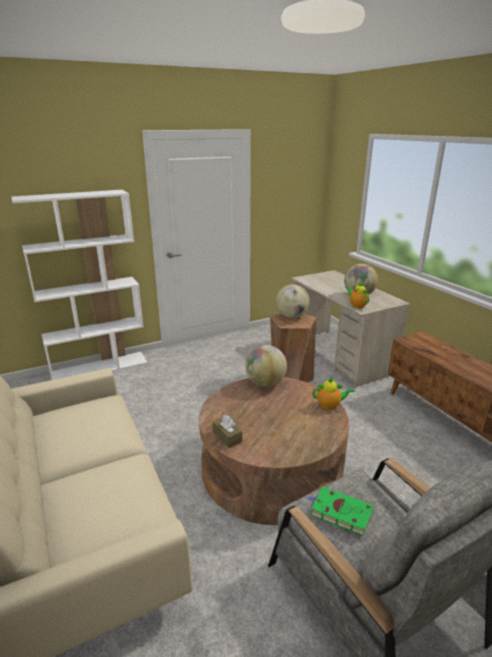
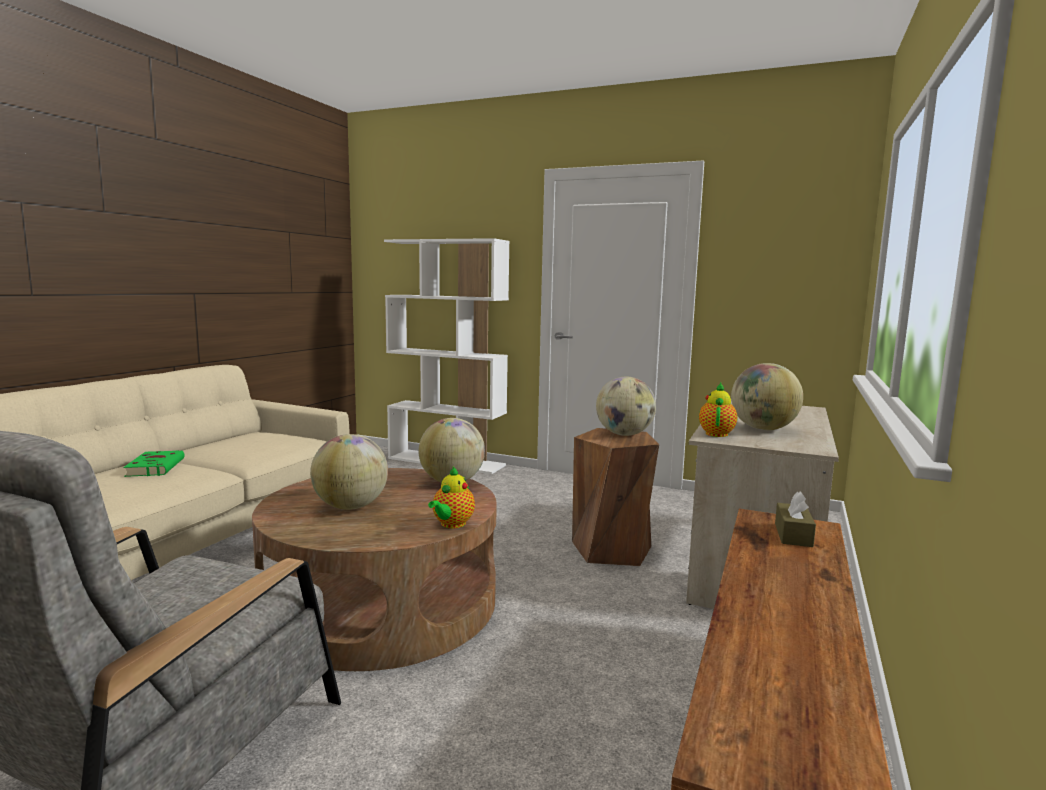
camera: 50 degrees right, 15 degrees down
brown tissue box [213,415,242,448] -> brown tissue box moved to [775,492,816,547]
green book [307,486,373,536] -> green book moved to [123,450,185,477]
teapot [312,377,355,410] -> teapot turned 60 degrees clockwise [428,467,475,528]
none -> globe [310,434,388,510]

